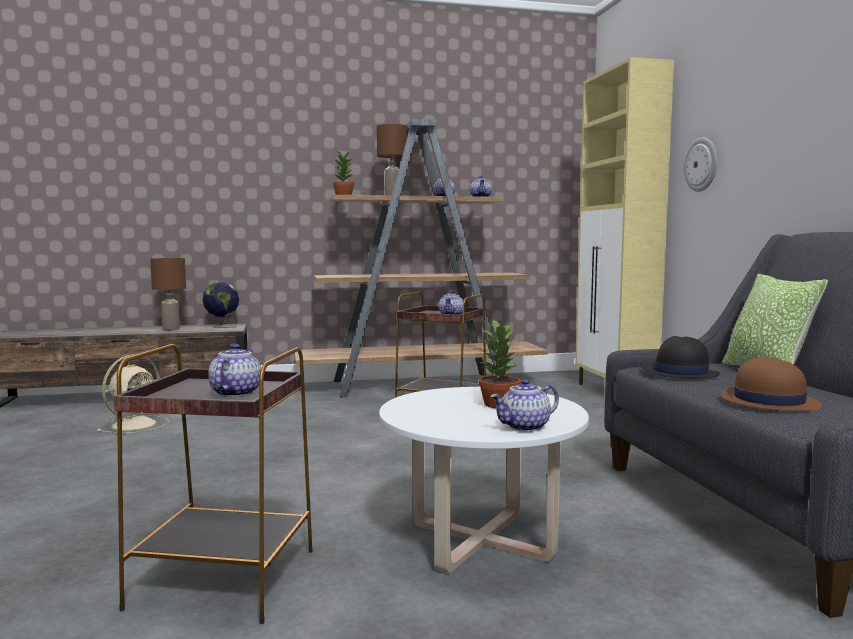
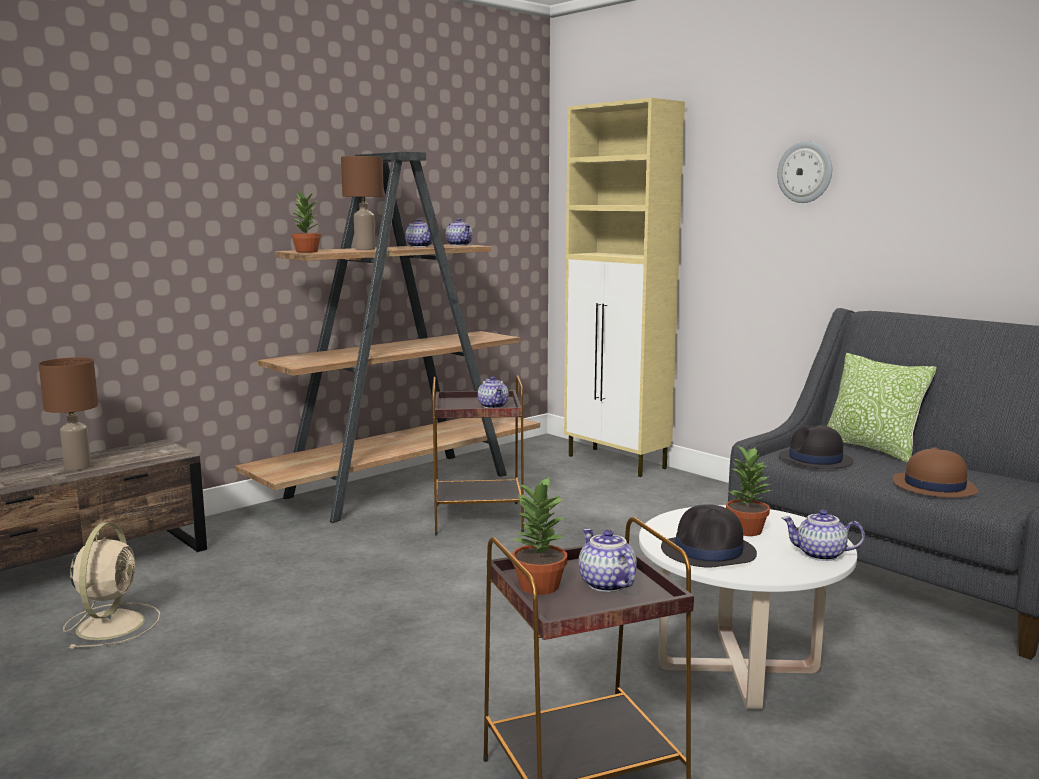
camera: 30 degrees left, 5 degrees up
globe [202,282,239,328] -> none
teapot [490,379,559,432] -> teapot turned 75 degrees clockwise [781,510,865,561]
wall clock [684,137,717,192] -> wall clock moved to [777,141,832,203]
none -> potted plant [512,477,567,595]
none -> black hat [661,504,757,568]

